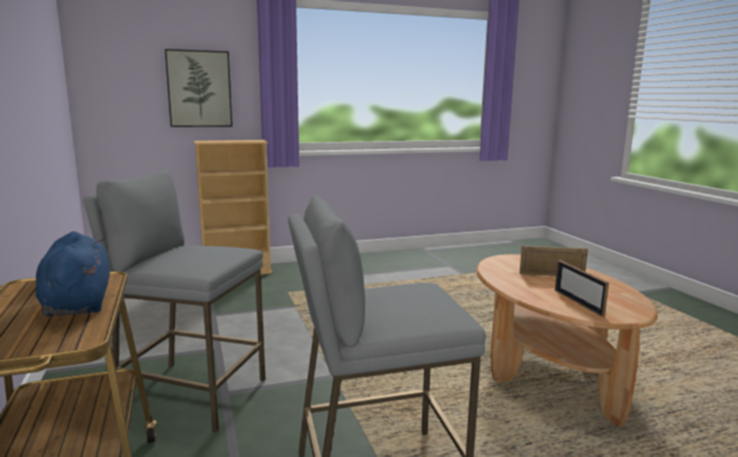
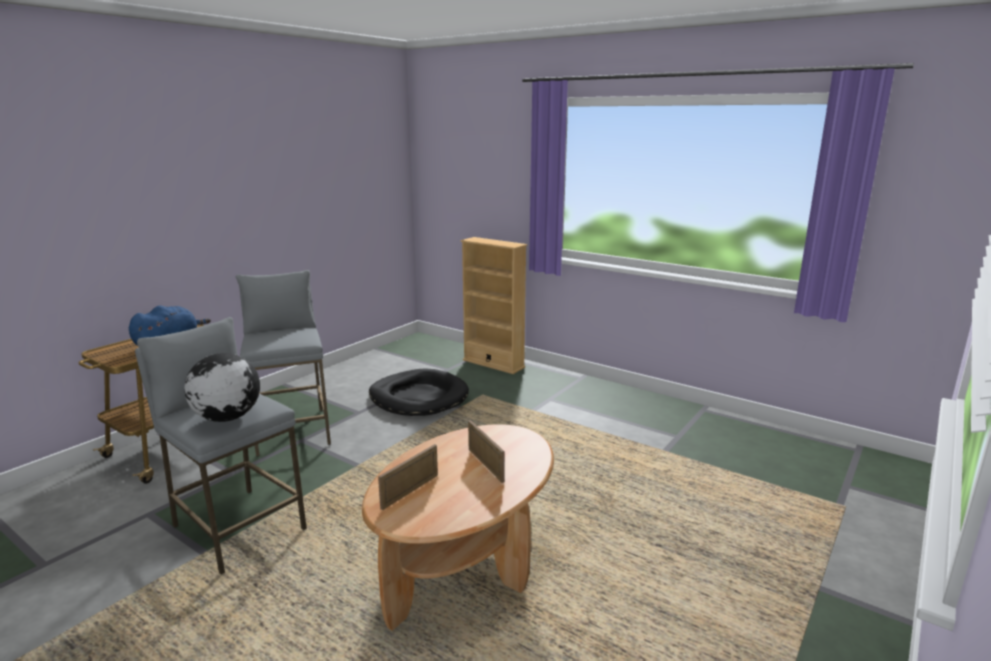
camera: 55 degrees right, 5 degrees up
picture [165,49,232,127] -> none
none -> globe [184,353,260,422]
none -> black dog bed [369,368,469,416]

